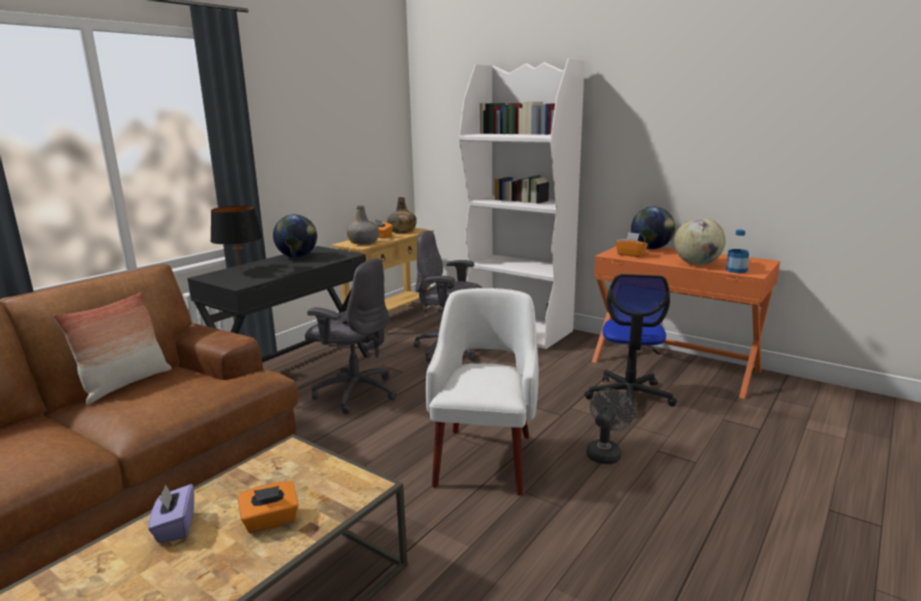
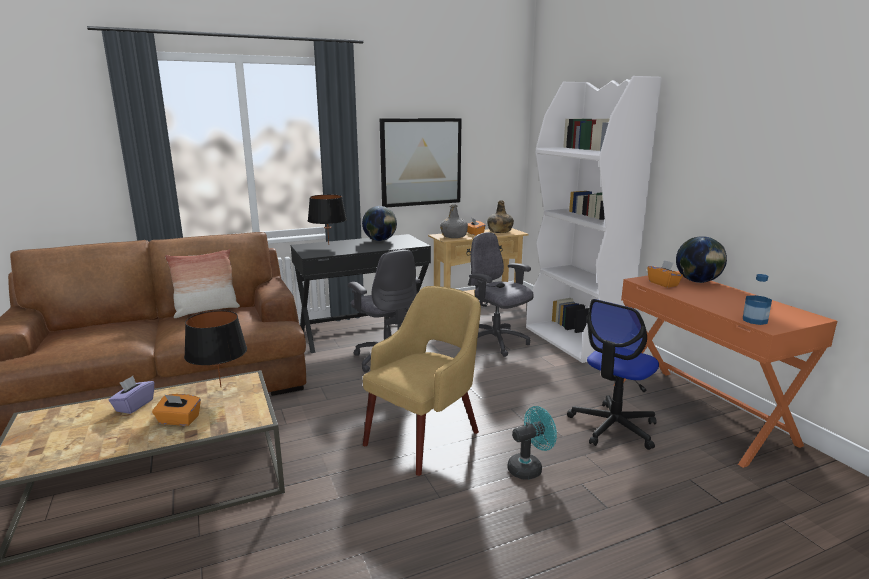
camera: 30 degrees right, 0 degrees up
white armchair [426,288,539,496] -> yellow armchair [363,286,481,476]
grey fan [586,388,634,464] -> turquoise fan [507,406,557,480]
globe [674,217,726,265] -> none
none -> black table lamp [184,310,247,387]
none -> picture [380,118,462,207]

